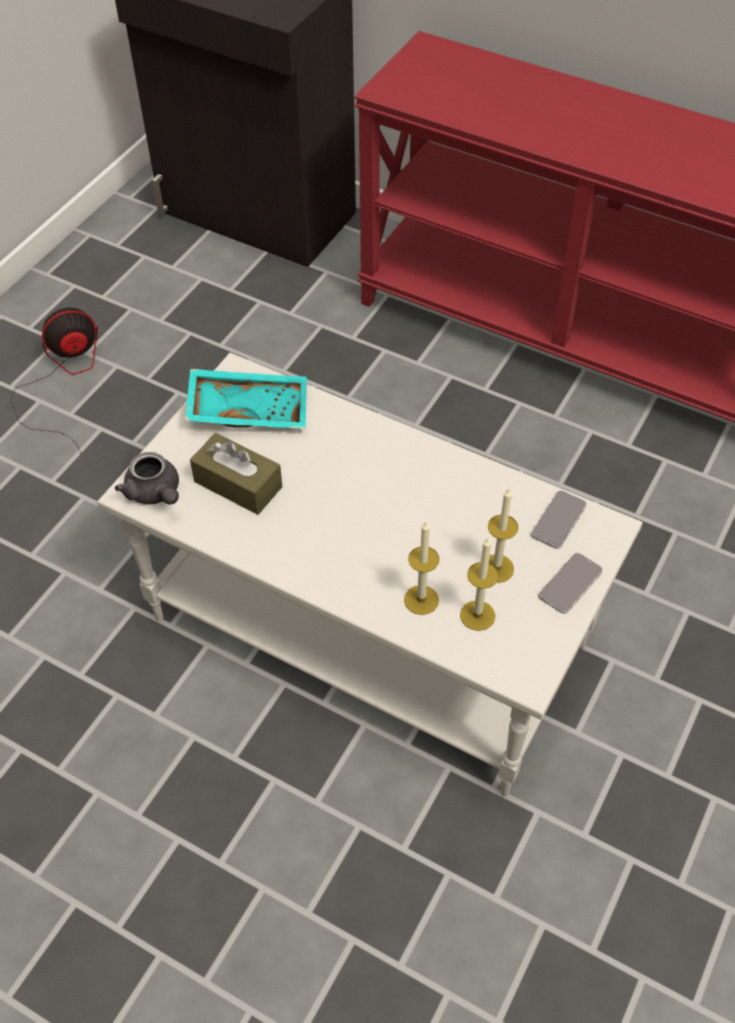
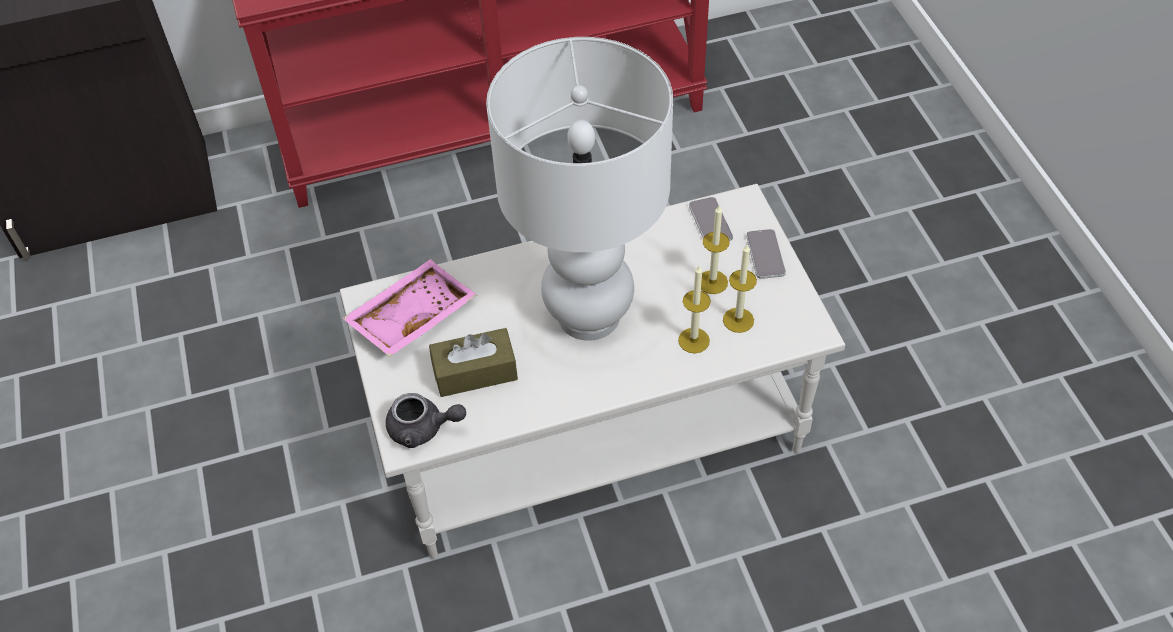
camera: 45 degrees left, 0 degrees up
fan [11,308,98,454] -> none
turquoise tray [185,369,307,429] -> pink tray [342,259,477,357]
none -> white table lamp [486,37,673,341]

